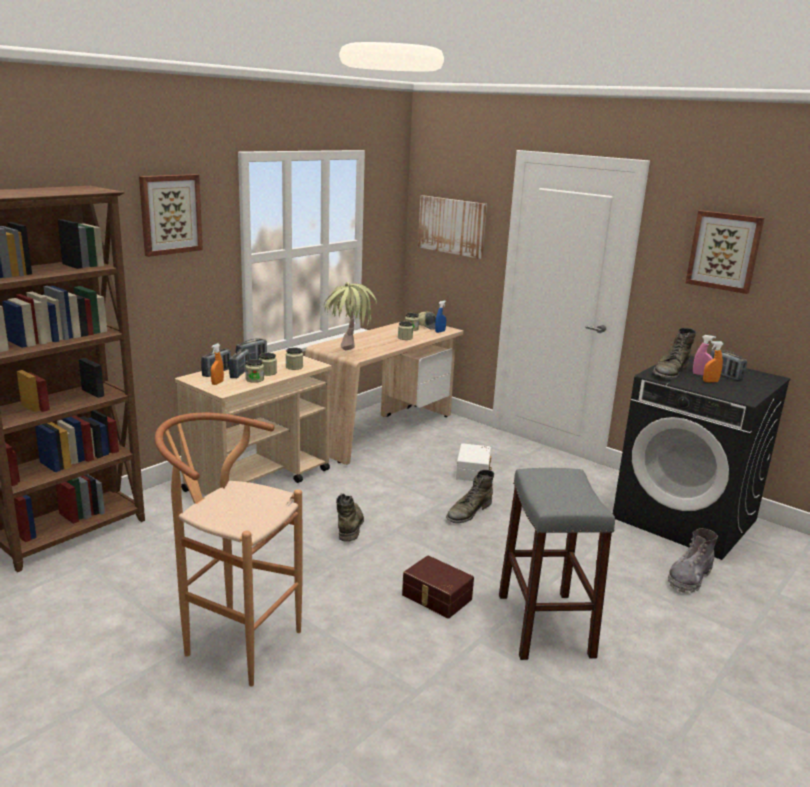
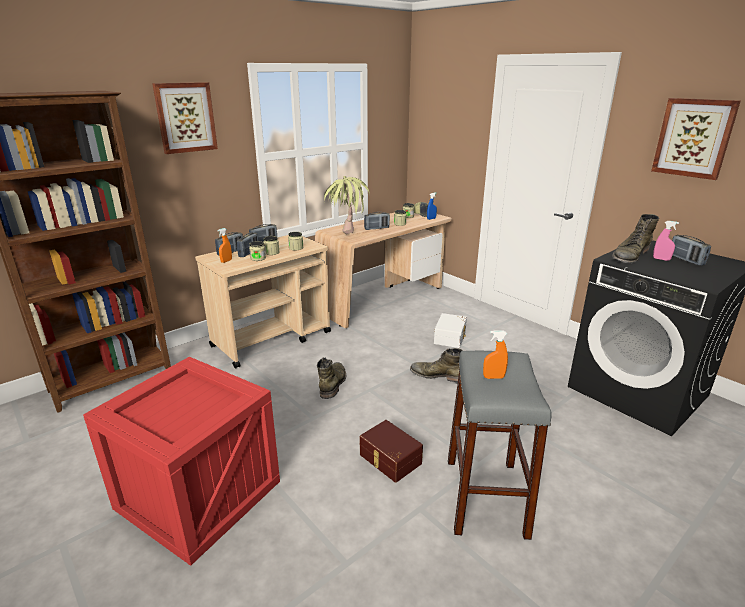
camera: 10 degrees right, 5 degrees up
brown stool [155,413,302,687] -> crate [83,357,280,566]
picture [418,195,487,259] -> none
green boot [446,470,494,523] -> green boot turned 60 degrees clockwise [410,348,463,382]
grey boot [668,528,718,593] -> none
orange spray bottle [703,341,724,382] -> orange spray bottle moved to [483,330,508,379]
none -> radio [364,212,390,230]

